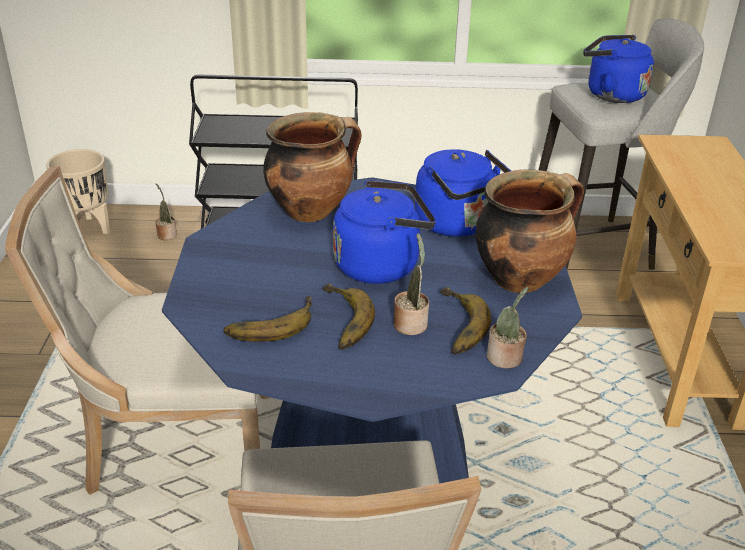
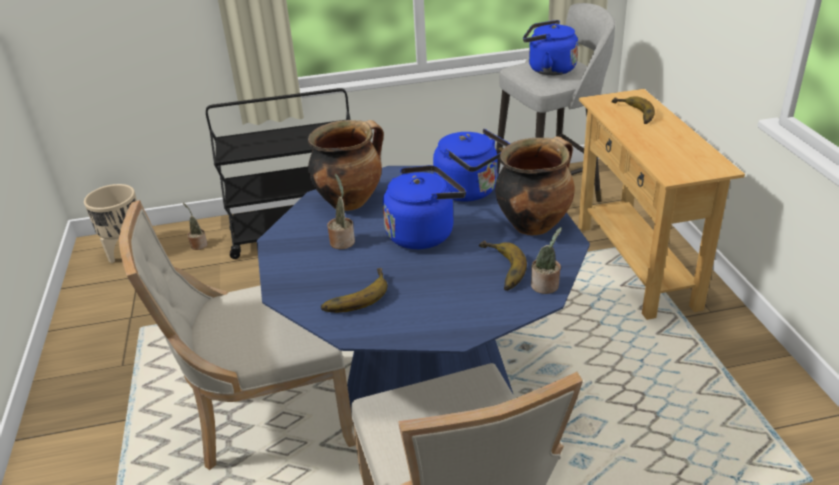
camera: 10 degrees left, 0 degrees up
banana [322,283,375,350] -> banana moved to [611,96,655,124]
potted plant [394,233,429,335] -> potted plant moved to [327,173,355,249]

